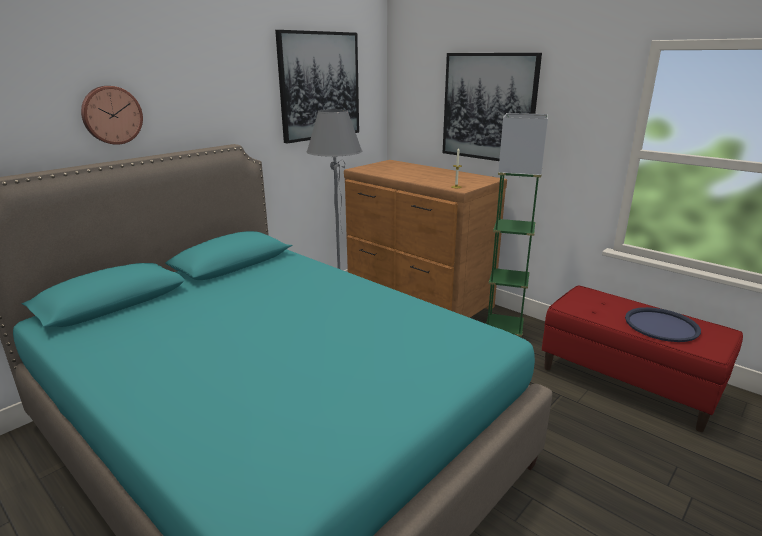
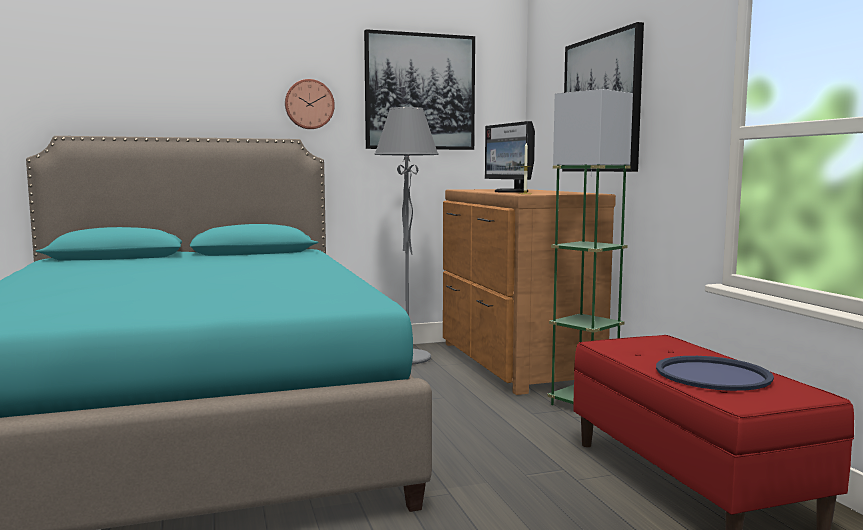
camera: 30 degrees right, 15 degrees down
wall clock [81,86,143,145] -> wall clock moved to [285,79,335,129]
none -> monitor [485,121,535,193]

